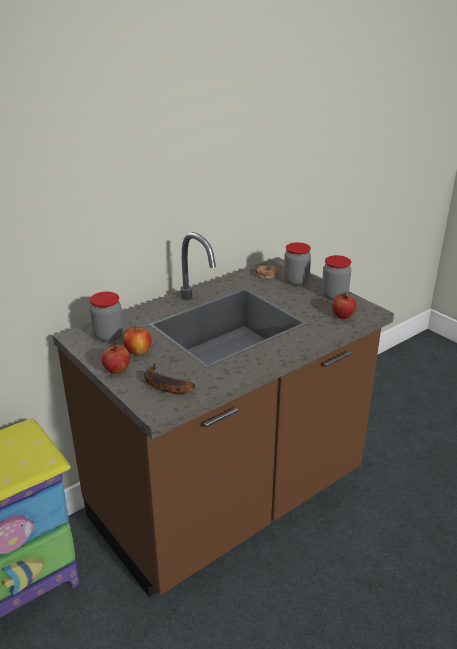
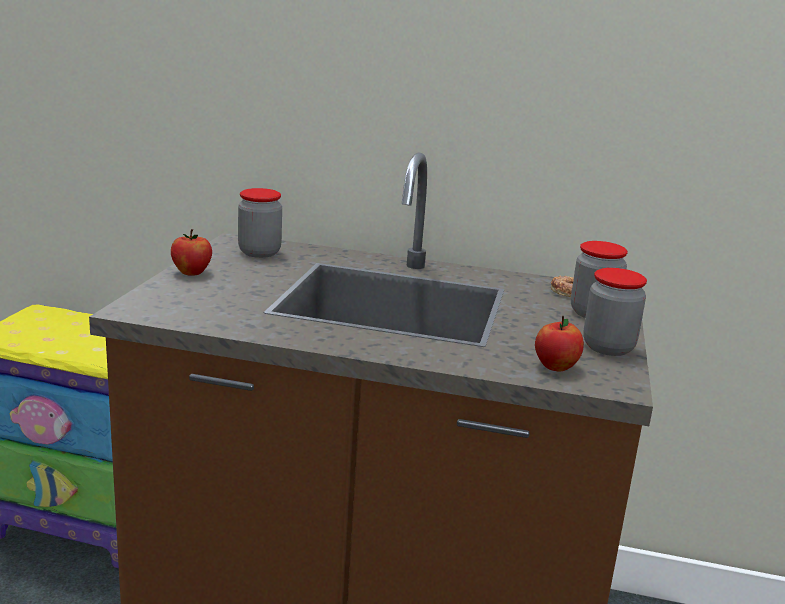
camera: 50 degrees right, 10 degrees down
apple [123,326,152,355] -> none
banana [144,363,195,394] -> none

